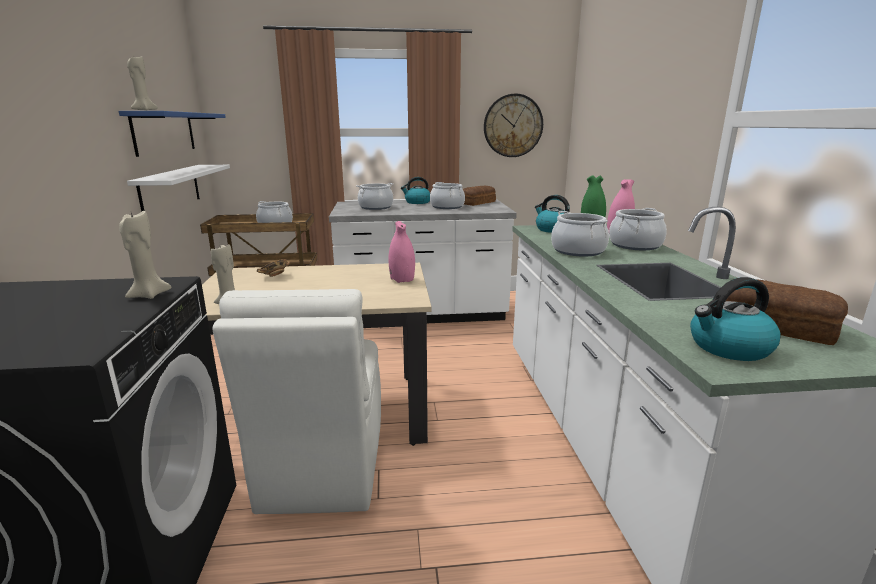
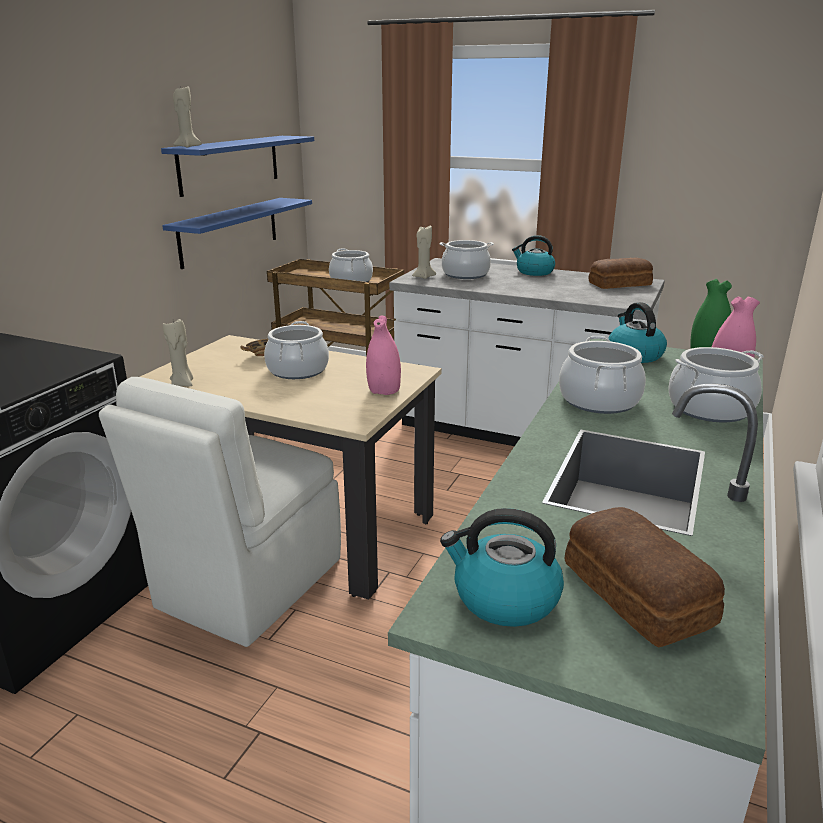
camera: 30 degrees right, 5 degrees up
beige candle [119,209,171,299] -> beige candle moved to [412,225,436,279]
white shelf [127,165,230,212] -> blue shelf [162,198,312,269]
cooking pot [430,182,465,209] -> cooking pot moved to [264,321,329,379]
wall clock [484,94,543,157] -> none

